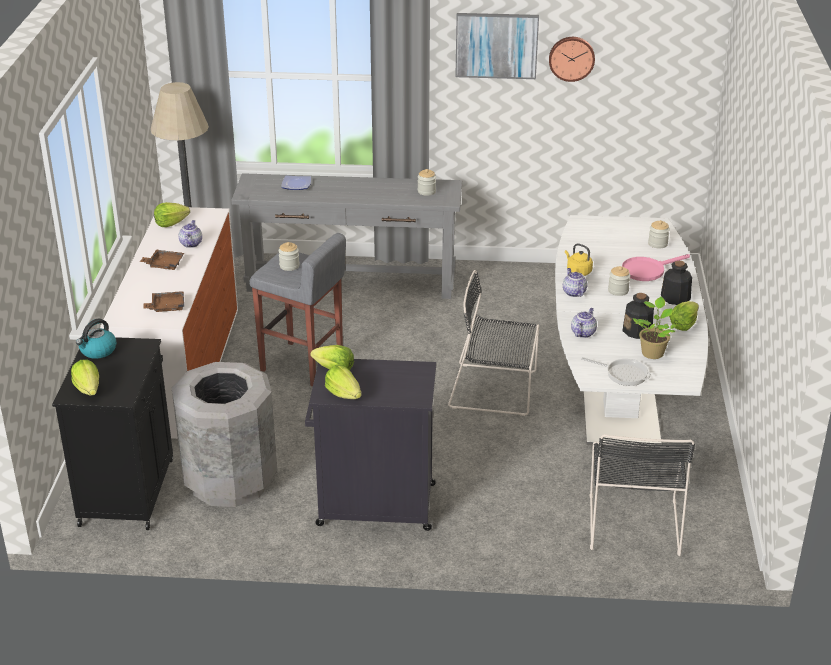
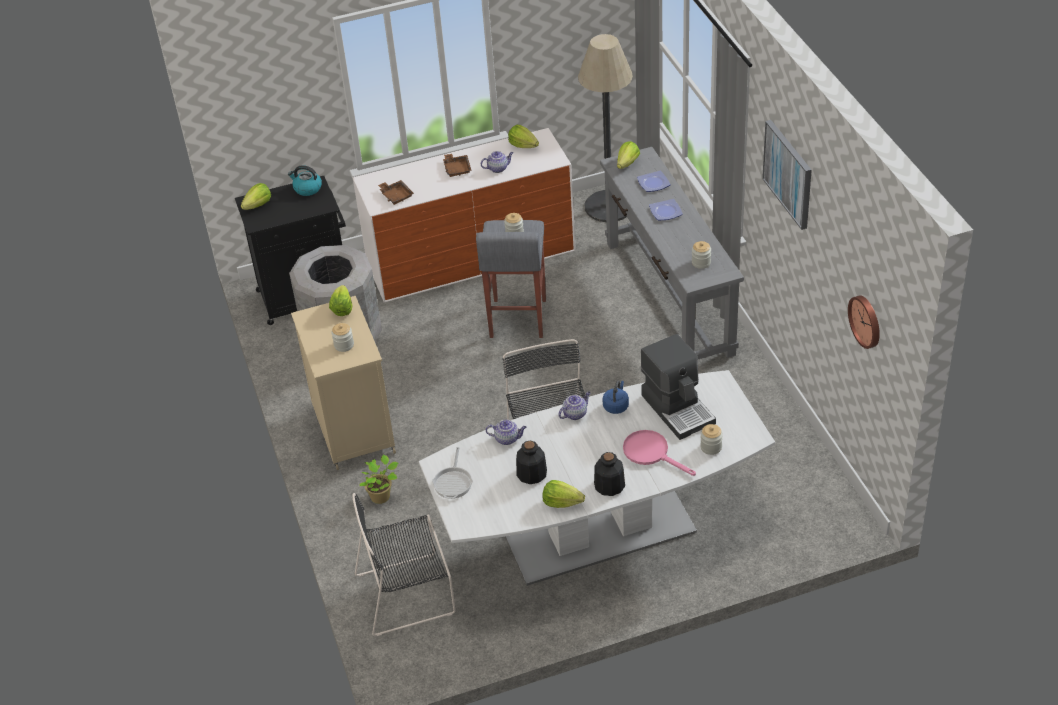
camera: 70 degrees right, 10 degrees up
black cabinet [305,359,436,531] -> beige cabinet [291,296,396,470]
lettuce [325,365,362,399] -> lettuce moved to [617,141,640,169]
wall clock [549,37,595,82] -> wall clock moved to [848,296,880,349]
yellow kettle [565,243,593,276] -> blue kettle [603,380,629,414]
jar [608,266,631,296] -> jar moved to [331,323,354,352]
potted plant [633,297,675,359] -> potted plant moved to [359,454,398,504]
none -> coffee machine [641,334,716,440]
none -> plate [649,199,683,221]

